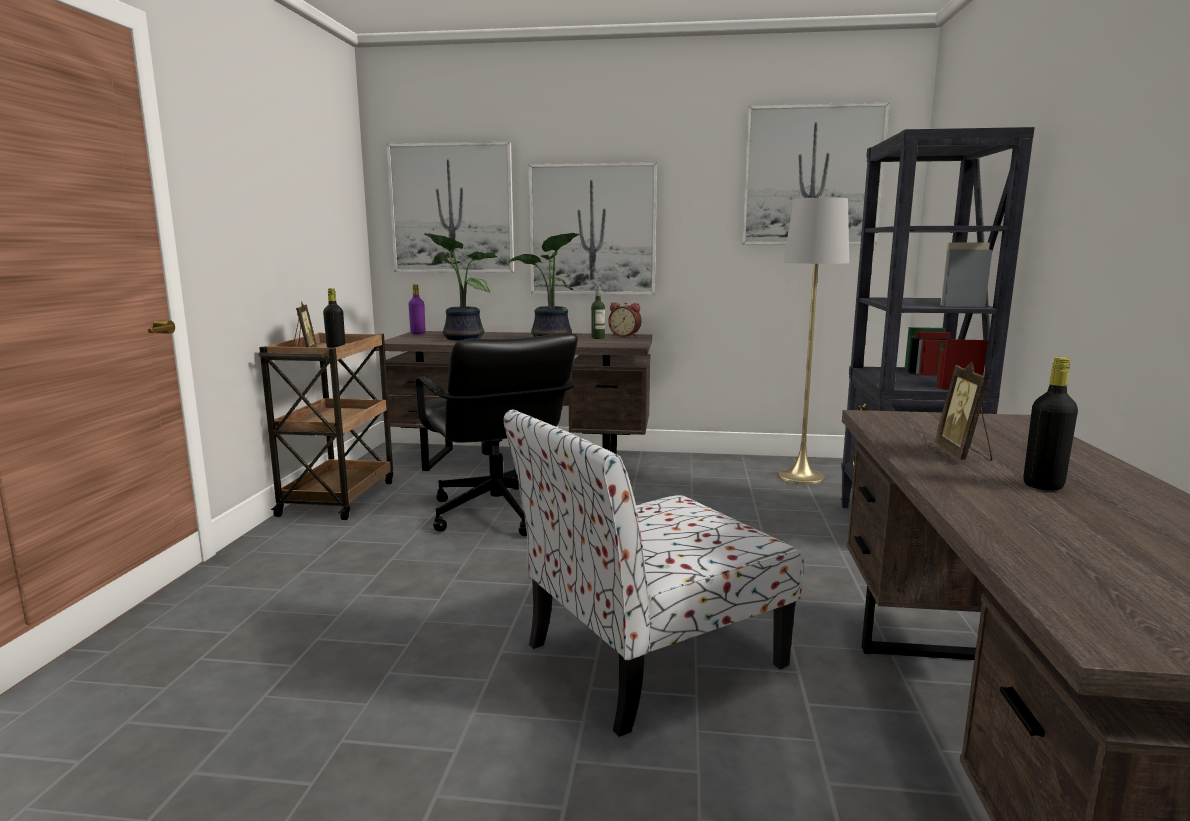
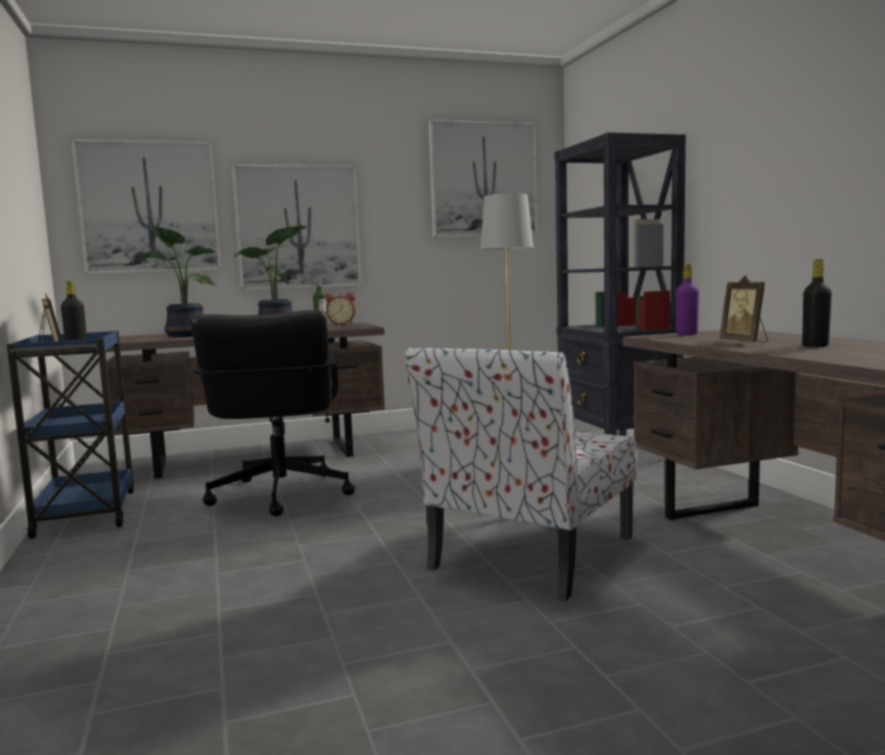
camera: 25 degrees left, 5 degrees down
brown cart [258,333,393,520] -> blue cart [6,331,134,539]
purple bottle [408,284,425,334] -> purple bottle moved to [676,264,699,335]
black office chair [416,333,578,536] -> black office chair turned 45 degrees clockwise [191,310,355,516]

